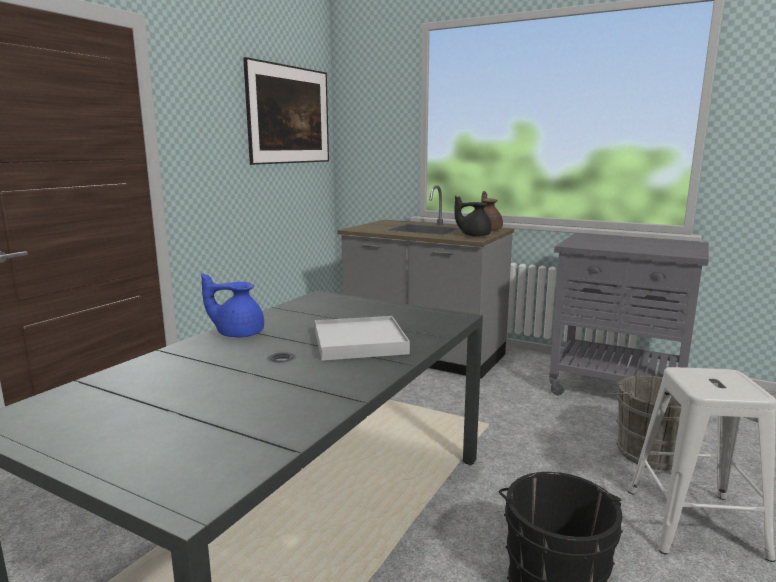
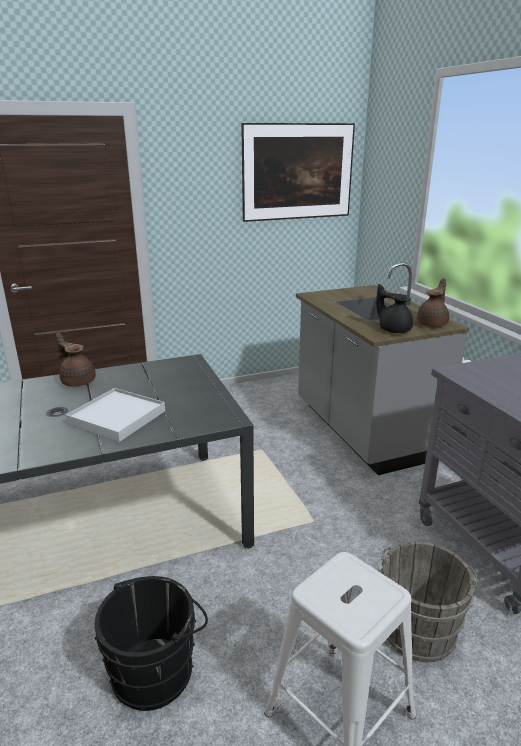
camera: 40 degrees right, 10 degrees up
blue teapot [201,273,264,337] -> brown teapot [56,333,96,387]

